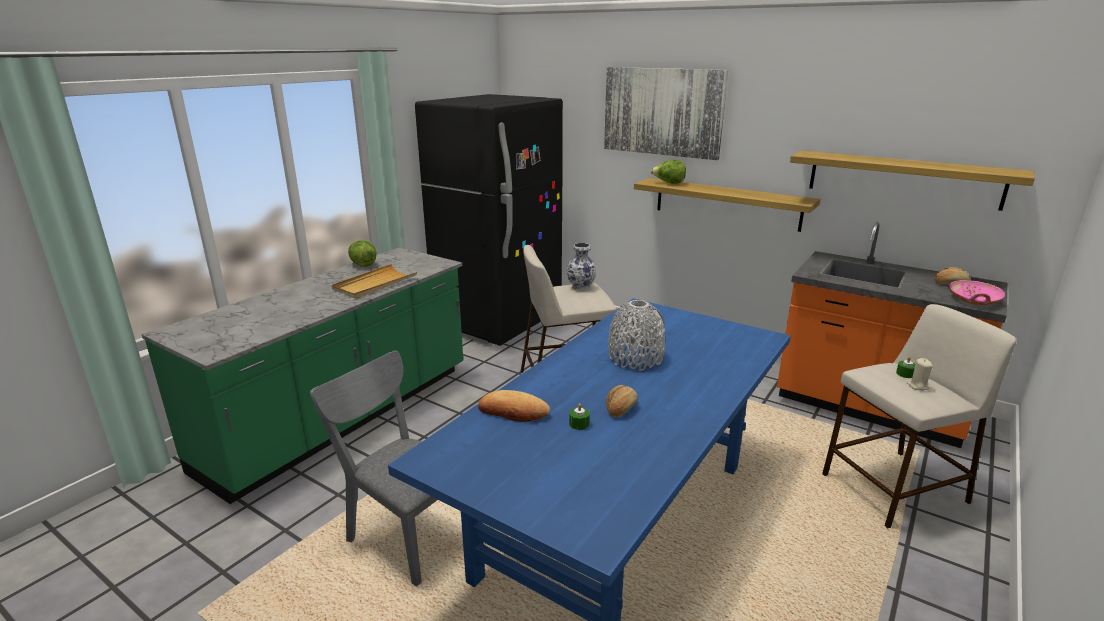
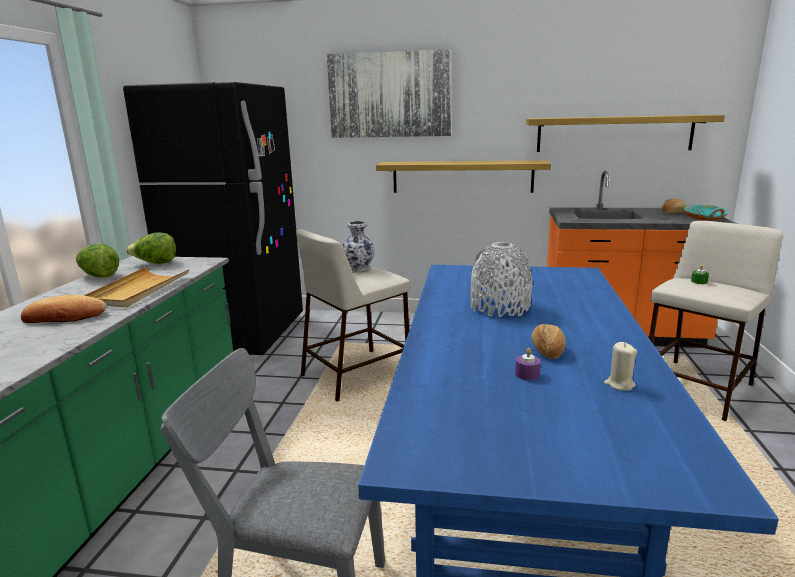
camera: 25 degrees left, 5 degrees down
bread [478,390,550,422] -> bread moved to [21,295,107,323]
green candle [569,403,590,430] -> purple candle [515,348,541,380]
lettuce [651,160,686,184] -> lettuce moved to [126,233,176,264]
beige candle [907,358,933,391] -> beige candle moved to [604,342,637,391]
pink bowl [949,280,1005,305] -> turquoise bowl [683,205,728,221]

